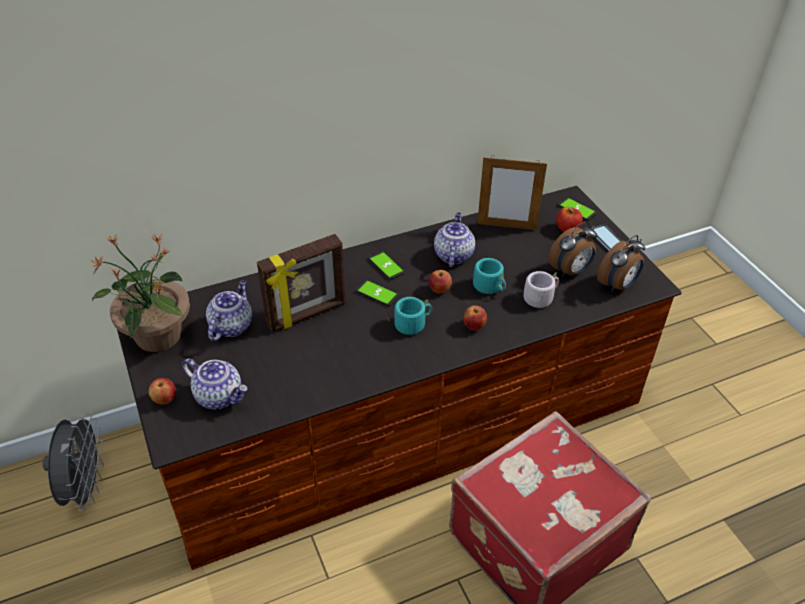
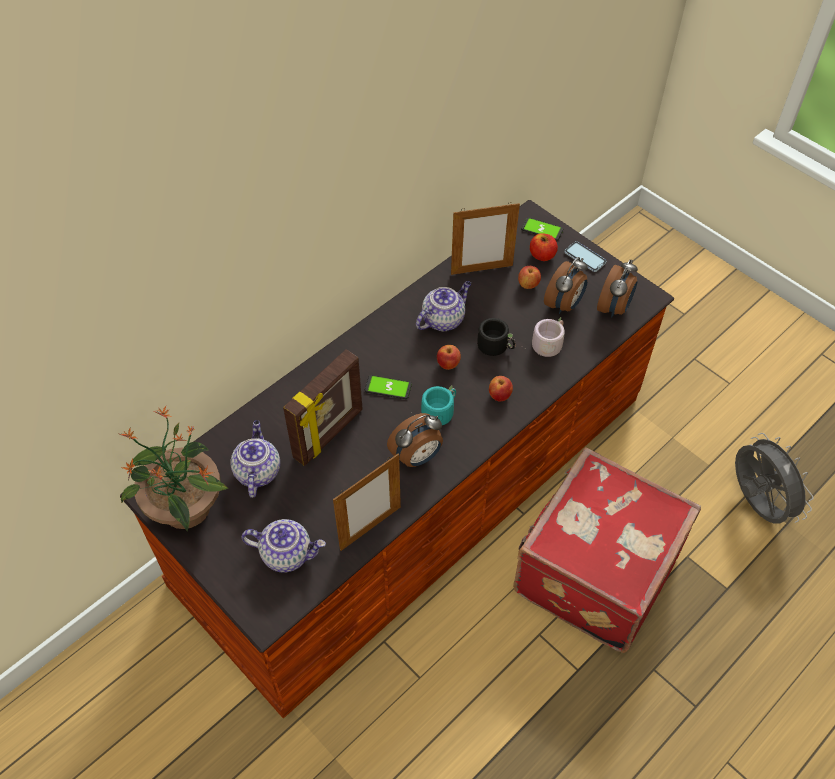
camera: 20 degrees left, 10 degrees up
grey fan [42,413,104,511] -> grey fan moved to [735,433,814,524]
apple [149,378,176,405] -> apple moved to [518,266,541,289]
phone [368,251,405,280] -> none
teapot [434,212,475,267] -> teapot turned 60 degrees clockwise [416,281,471,331]
turquoise mug [473,258,506,294] -> black mug [477,318,516,356]
none -> picture frame [333,453,401,551]
none -> alarm clock [387,413,443,467]

